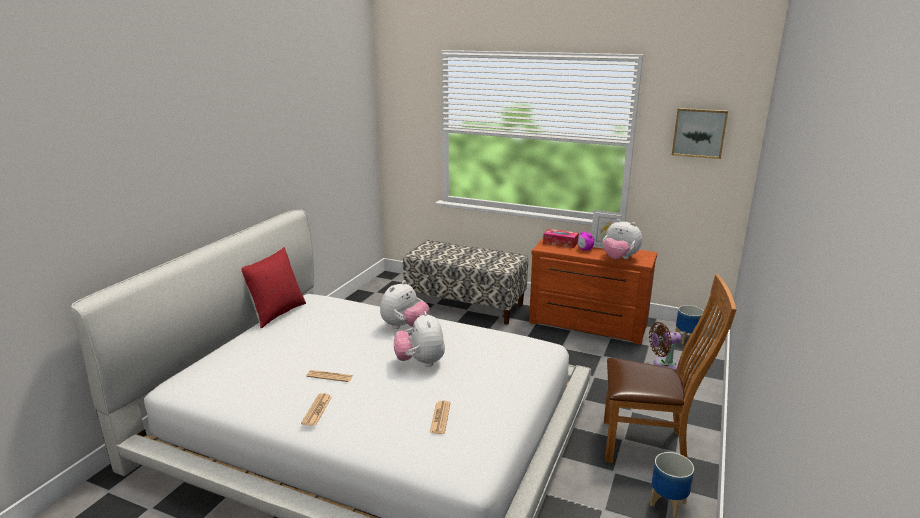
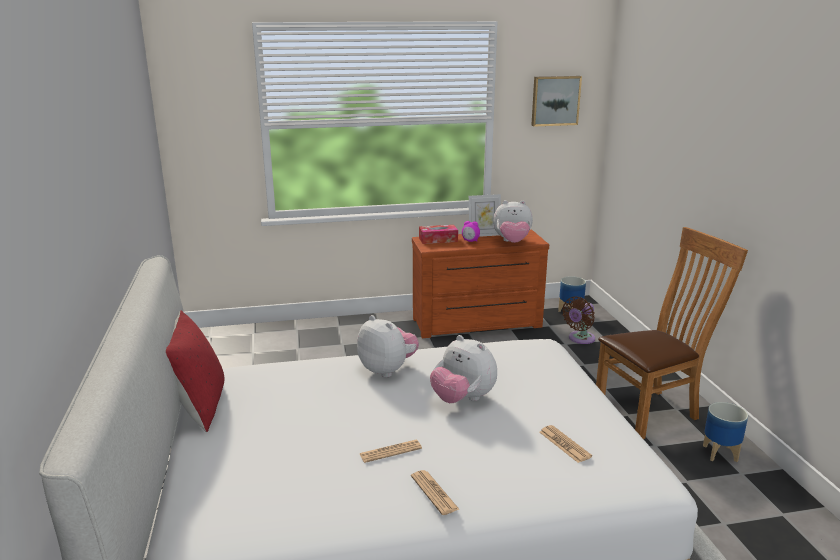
camera: 35 degrees left, 0 degrees up
plush toy [380,280,429,329] -> plush toy turned 45 degrees counterclockwise [357,315,419,378]
bench [403,240,528,324] -> none

